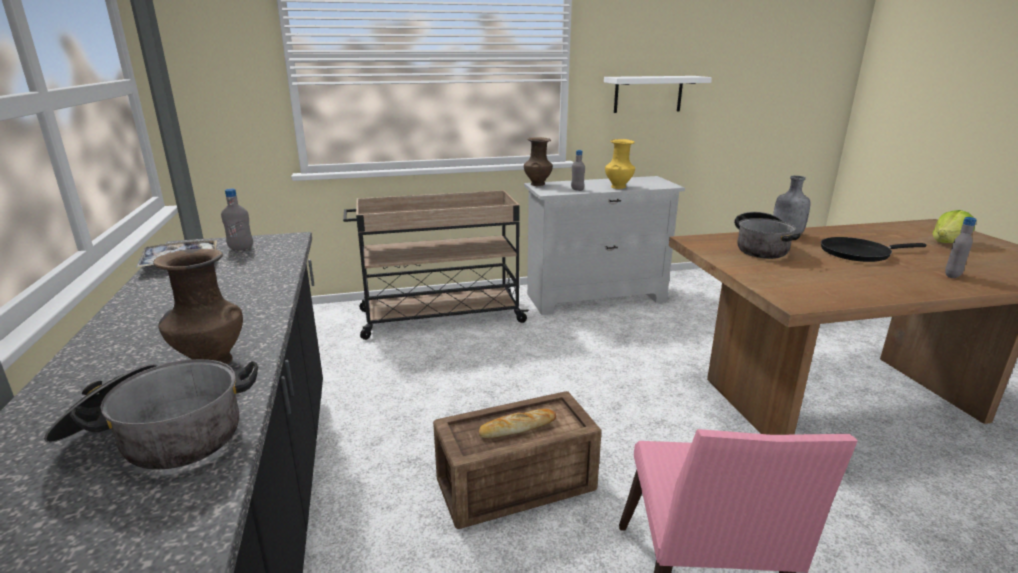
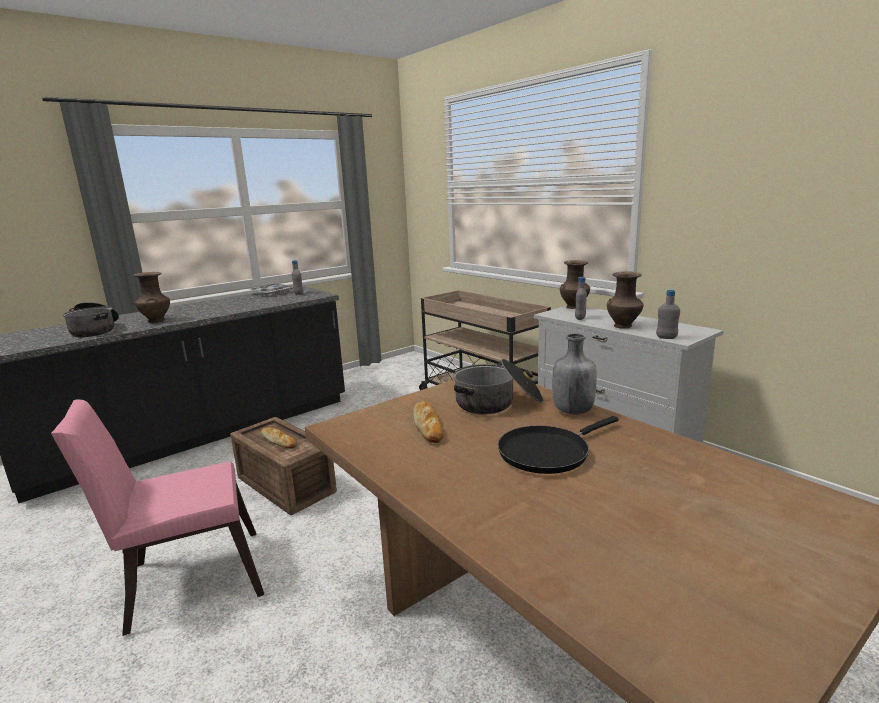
camera: 65 degrees right, 5 degrees down
white shelf [604,76,712,113] -> none
yellow vase [605,139,635,189] -> brown vase [607,271,643,328]
black frying pan [821,237,926,262] -> black frying pan turned 90 degrees counterclockwise [498,416,618,474]
lettuce [933,210,975,243] -> none
grey bottle [945,217,977,278] -> grey bottle moved to [656,290,680,339]
none -> bread [413,401,444,443]

